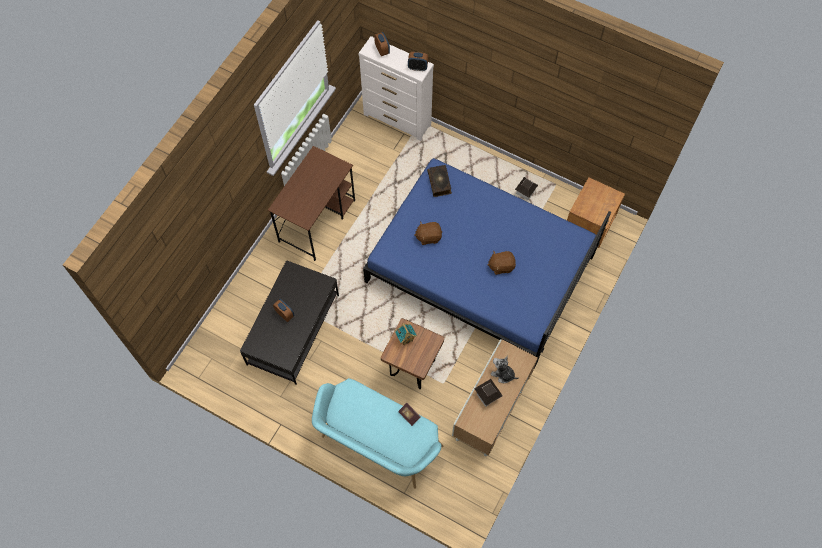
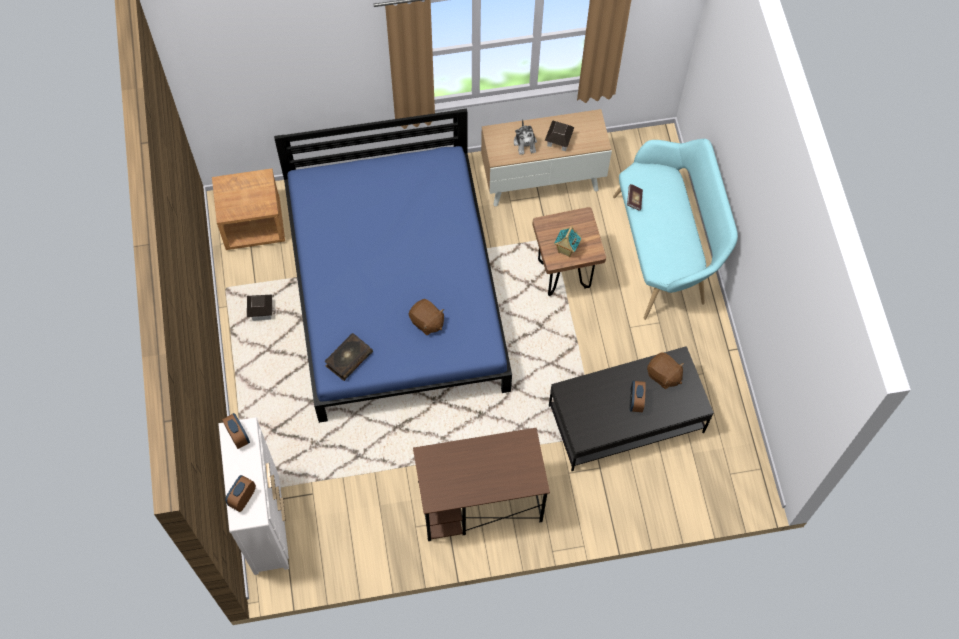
camera: 130 degrees left, 0 degrees up
brown plush toy [487,251,516,275] -> brown plush toy moved to [647,353,684,389]

